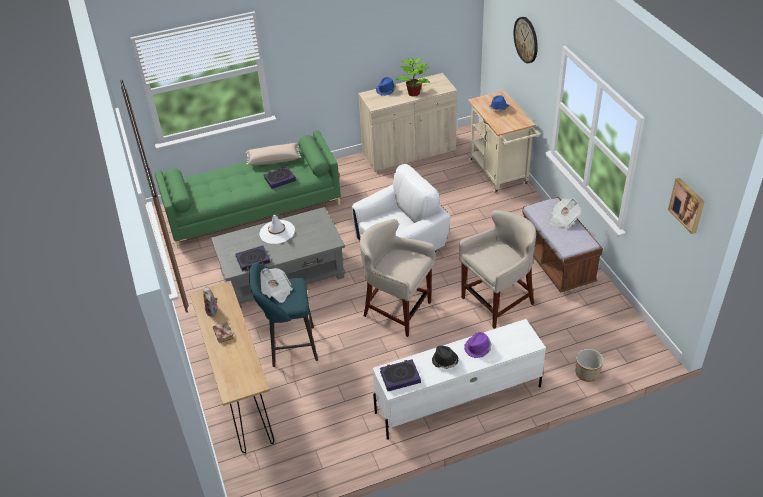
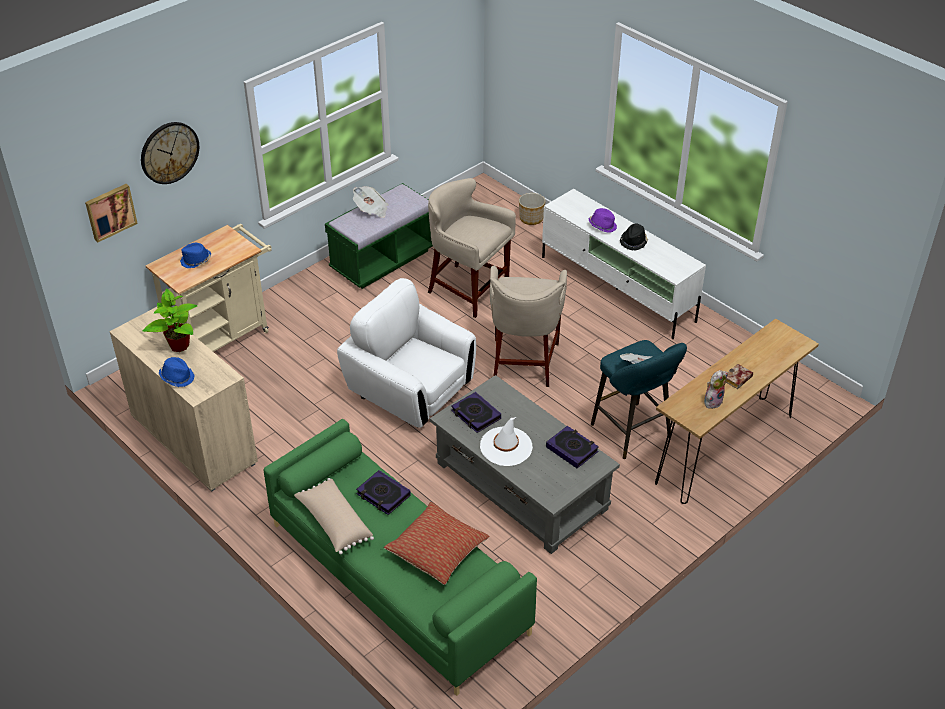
camera: 115 degrees left, 0 degrees up
book [380,359,421,391] -> book moved to [451,392,501,433]
brown bench [522,197,603,292] -> green bench [325,183,433,289]
picture [668,178,705,234] -> picture moved to [85,184,138,242]
none -> pillow [384,502,489,585]

